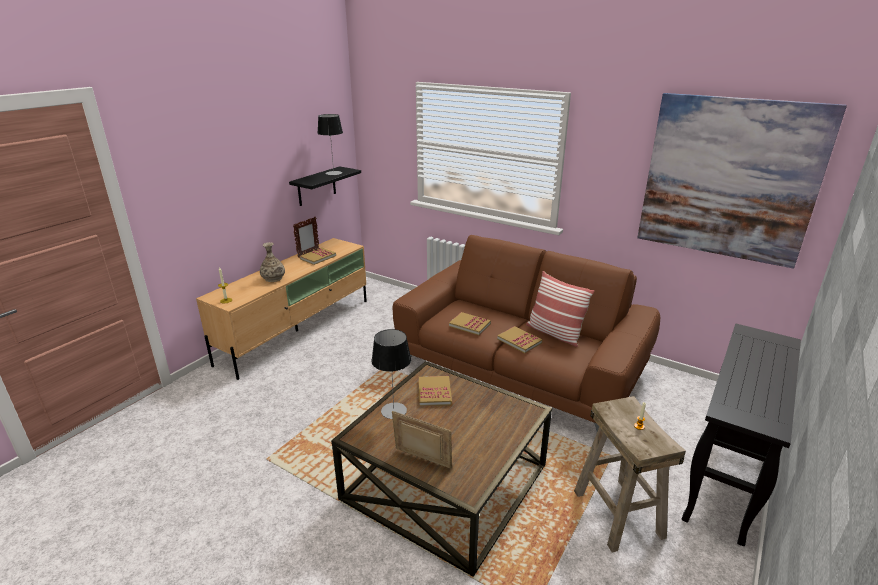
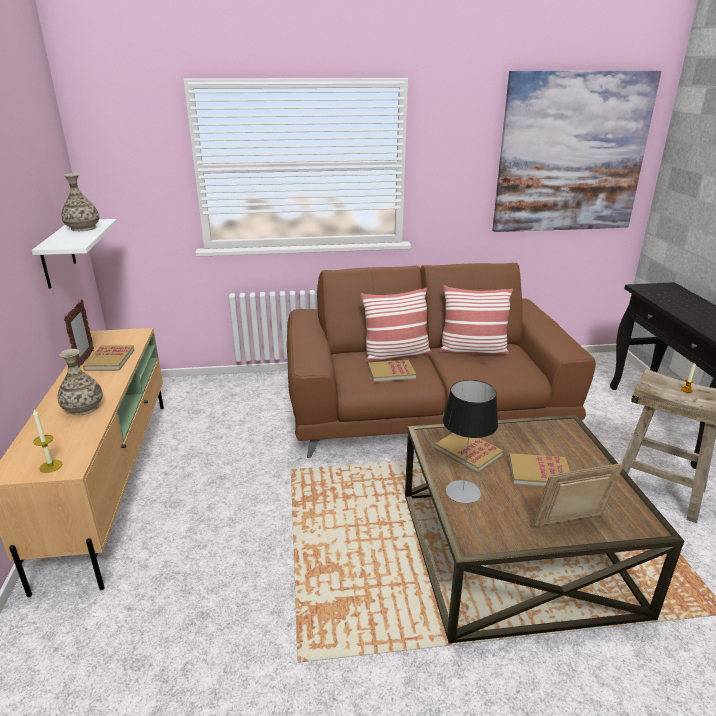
camera: 40 degrees left, 0 degrees up
black shelf [289,166,361,206] -> white shelf [32,219,117,289]
table lamp [317,114,343,175] -> vase [61,173,99,231]
book [497,326,543,353] -> book moved to [509,453,570,487]
none -> pillow [361,288,432,363]

